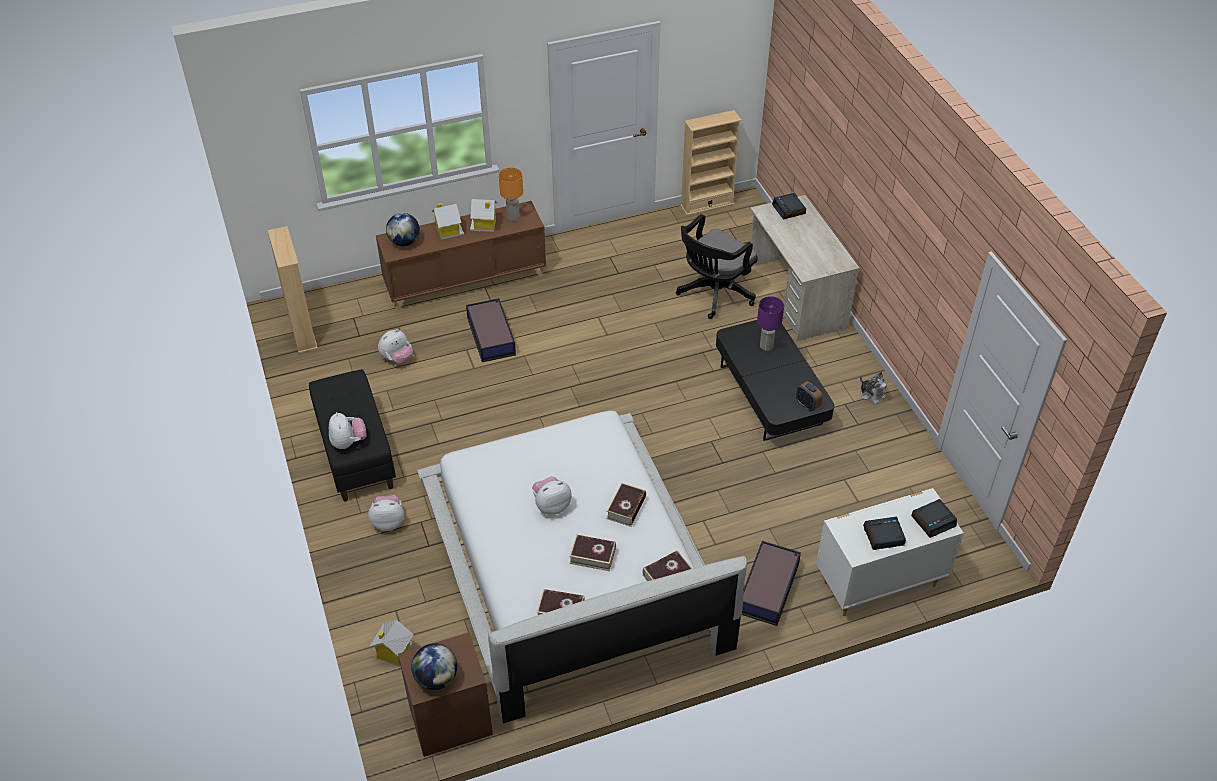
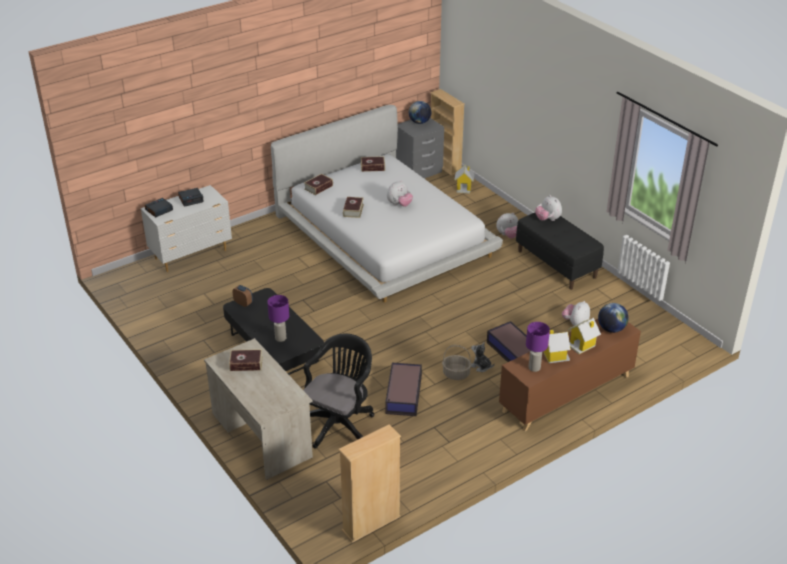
camera: 165 degrees right, 10 degrees down
beige bookcase [267,226,318,353] -> beige bookcase moved to [430,89,465,176]
brown nightstand [398,633,493,757] -> grey nightstand [396,118,444,179]
orange table lamp [499,167,523,221] -> purple table lamp [526,322,550,372]
book [569,535,616,571] -> book moved to [229,349,263,371]
storage box [742,541,801,626] -> storage box moved to [385,363,422,416]
alarm clock [772,193,806,220] -> none
plush toy [860,372,887,404] -> plush toy moved to [471,342,494,372]
none -> basket [442,345,471,380]

